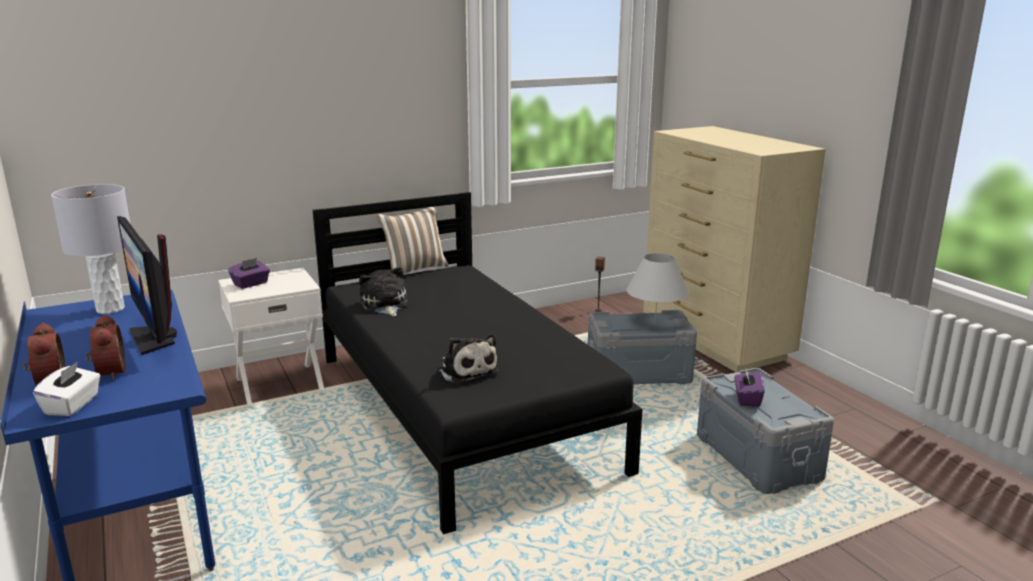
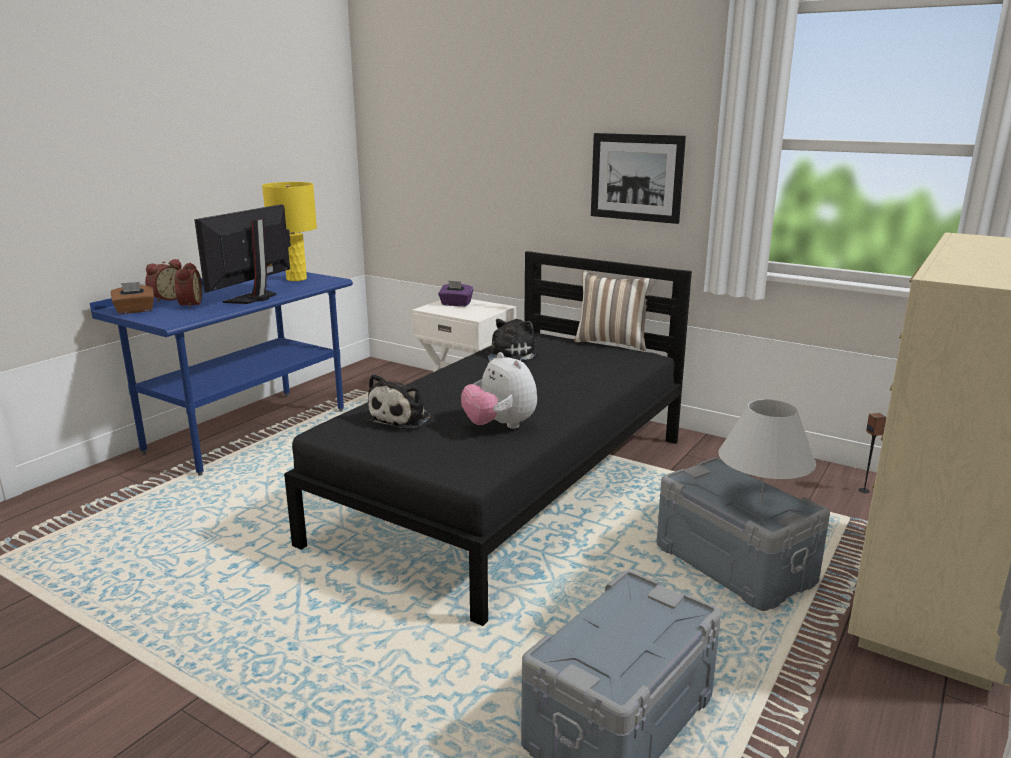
camera: 60 degrees right, 0 degrees up
white tissue box [33,361,100,416] -> brown tissue box [111,282,154,314]
grey table lamp [51,184,130,314] -> yellow table lamp [262,182,317,281]
alarm clock [86,315,125,380] -> alarm clock turned 45 degrees counterclockwise [172,263,202,308]
purple tissue box [735,368,765,407] -> none
none -> plush toy [461,352,537,429]
none -> picture [591,133,686,224]

